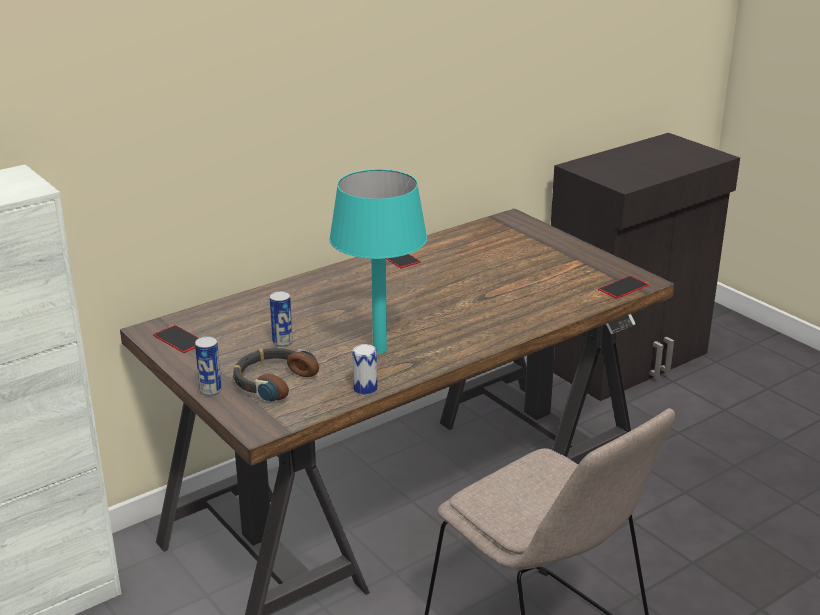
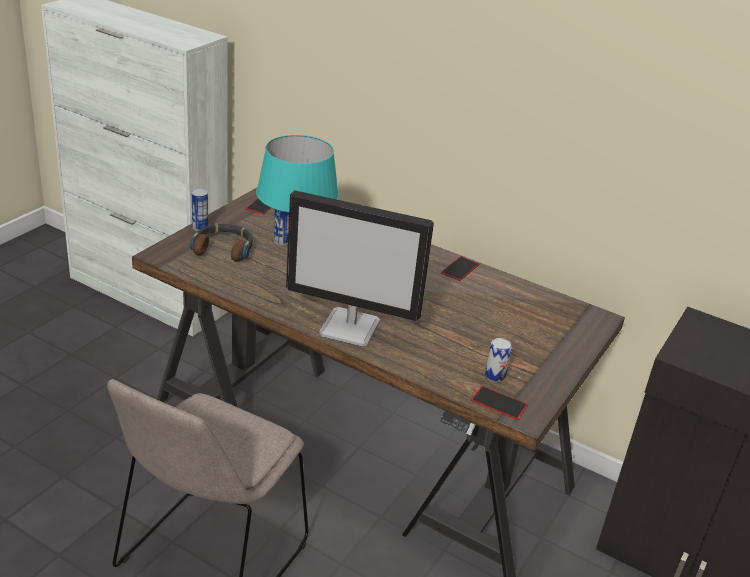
camera: 65 degrees right, 5 degrees up
can [353,344,377,395] -> can moved to [485,338,512,382]
none -> monitor [286,191,434,347]

